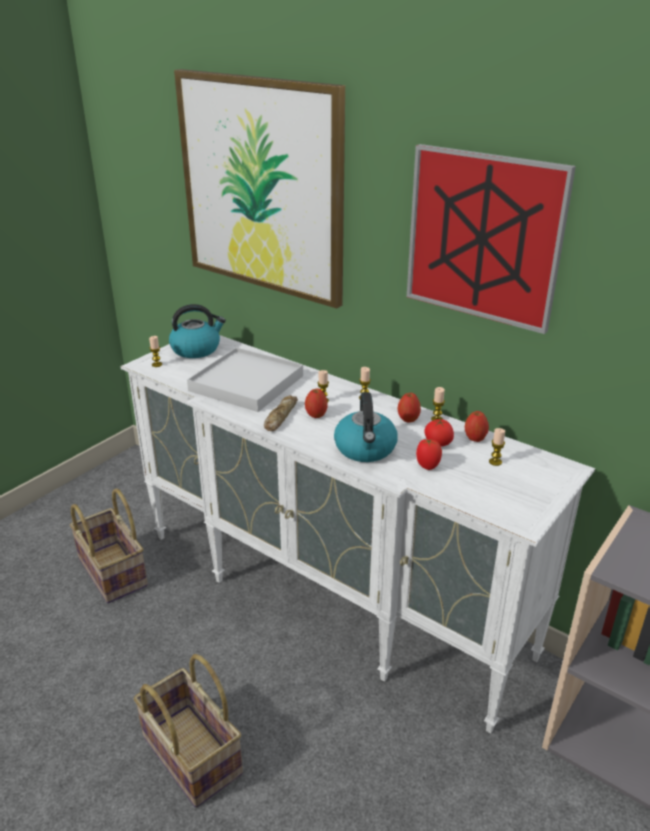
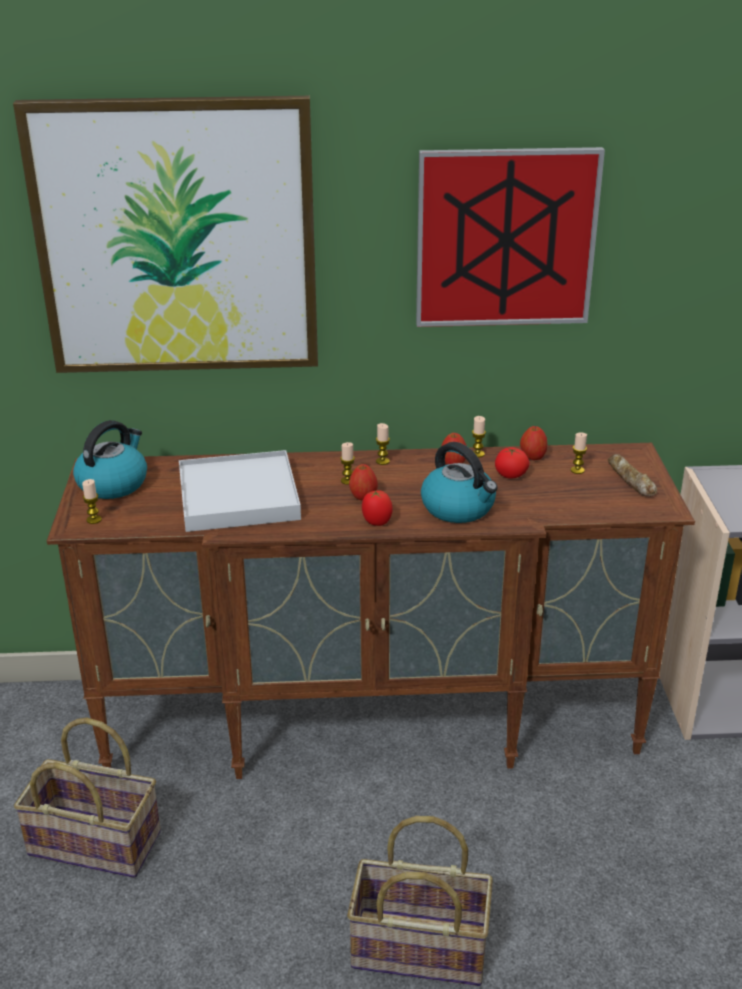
camera: 40 degrees left, 0 degrees up
white cabinet [120,335,595,734] -> brown cabinet [47,443,695,779]
bread [264,395,298,431] -> bread moved to [607,454,657,497]
tomato [416,438,442,470] -> tomato moved to [362,490,393,526]

